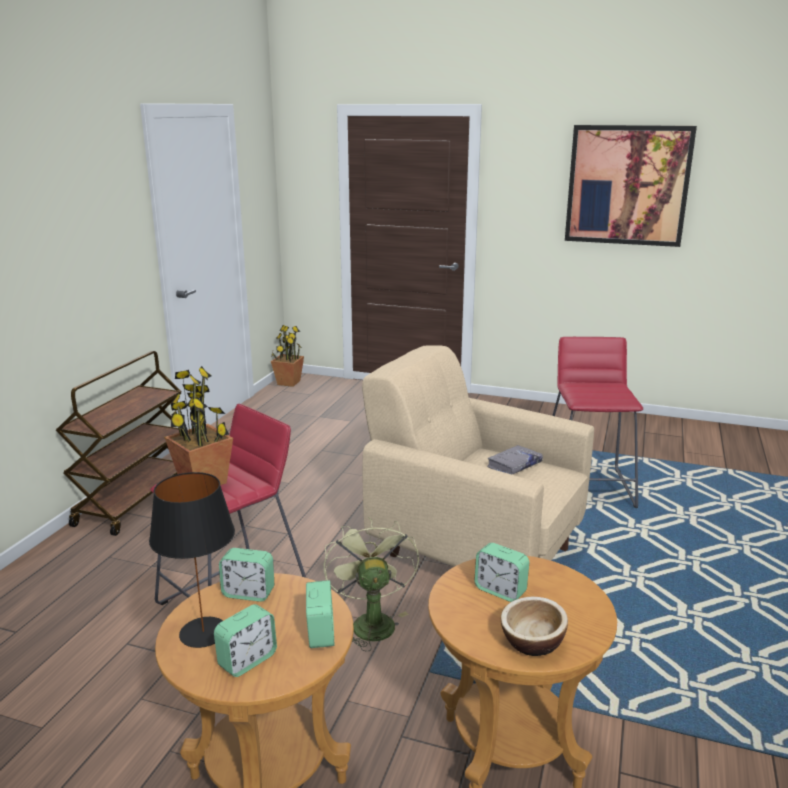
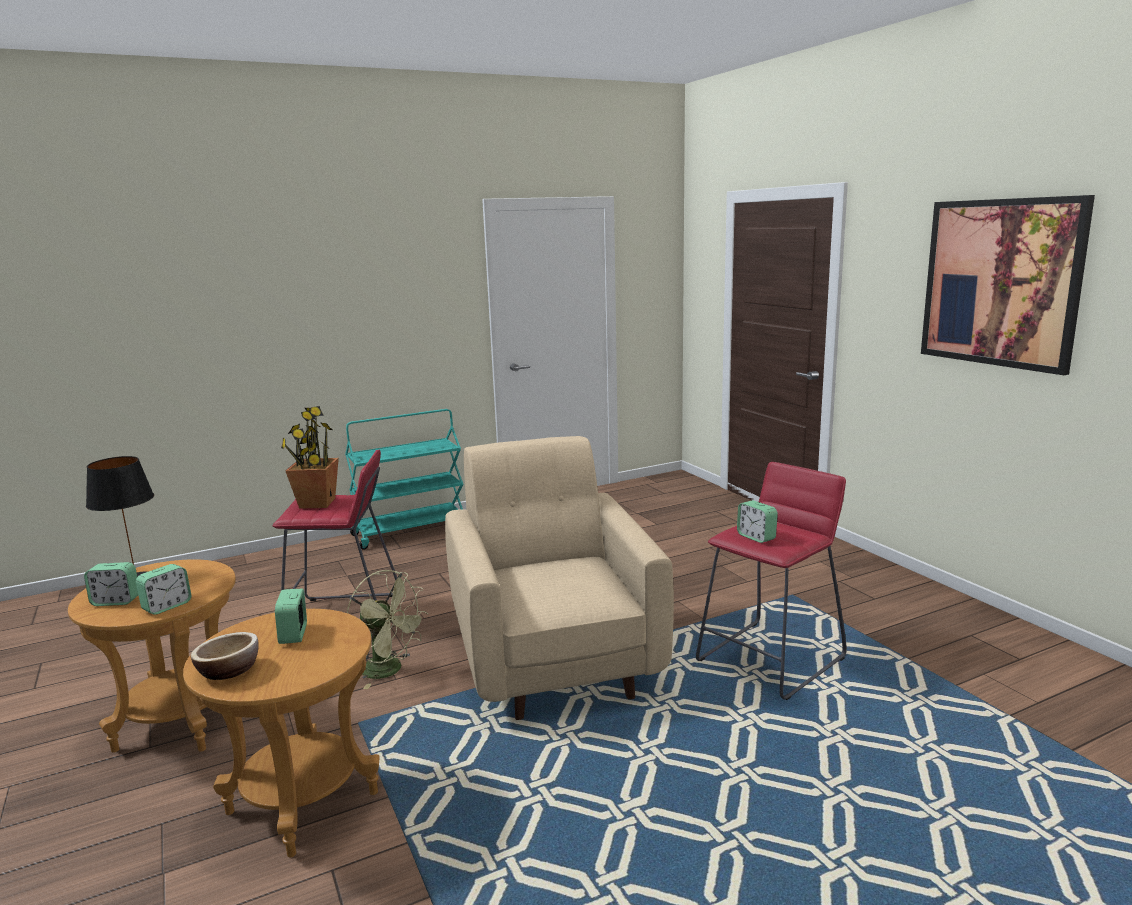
camera: 45 degrees right, 5 degrees down
brown cart [56,351,182,536] -> turquoise cart [345,409,463,550]
alarm clock [219,548,274,602] -> alarm clock moved to [737,500,778,543]
potted plant [271,325,304,387] -> none
green fan [323,517,419,651] -> green fan turned 90 degrees clockwise [347,570,428,689]
grey book [487,445,543,475] -> none

